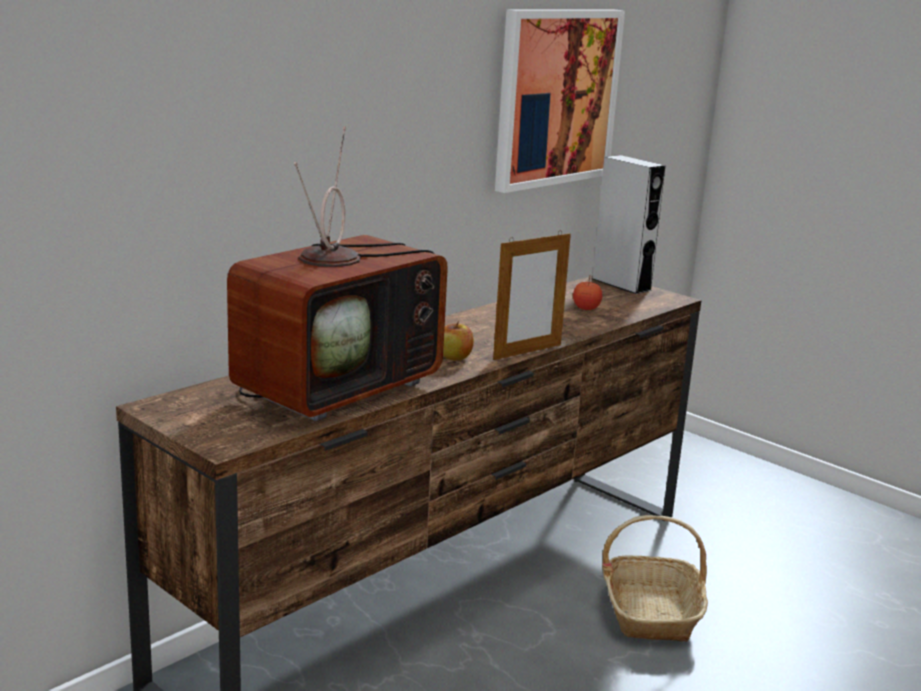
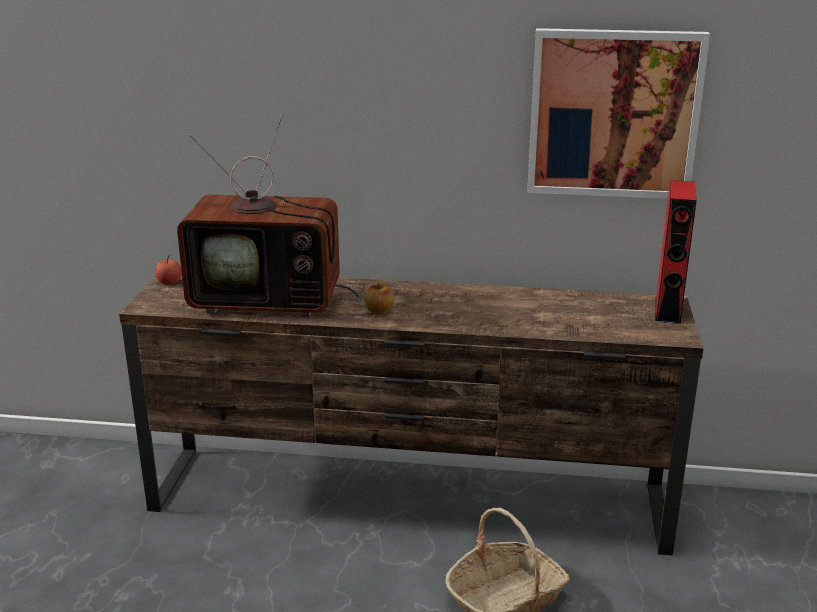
camera: 55 degrees right, 5 degrees up
picture frame [493,231,571,360] -> none
apple [573,276,602,310] -> apple moved to [155,255,182,285]
grey speaker [592,155,666,294] -> red speaker [655,180,697,324]

